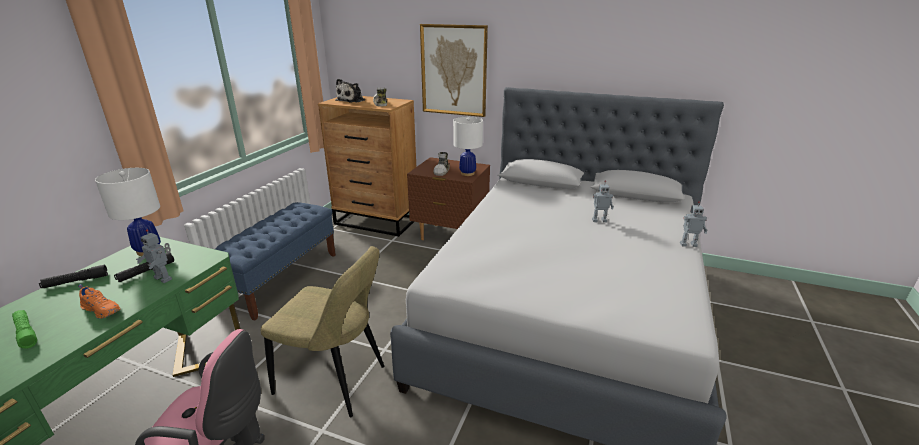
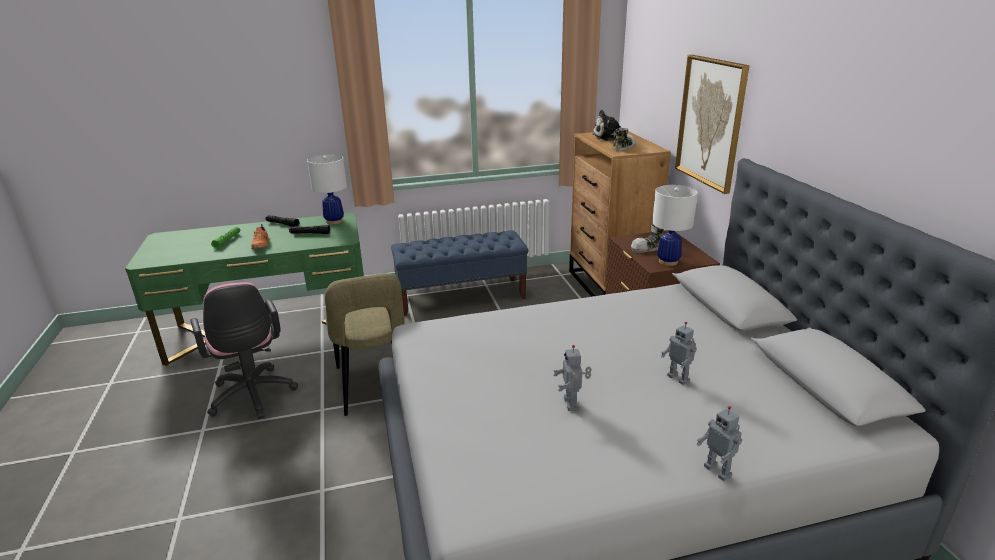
camera: 55 degrees right, 0 degrees up
toy robot [136,229,172,283] -> toy robot moved to [553,345,592,411]

